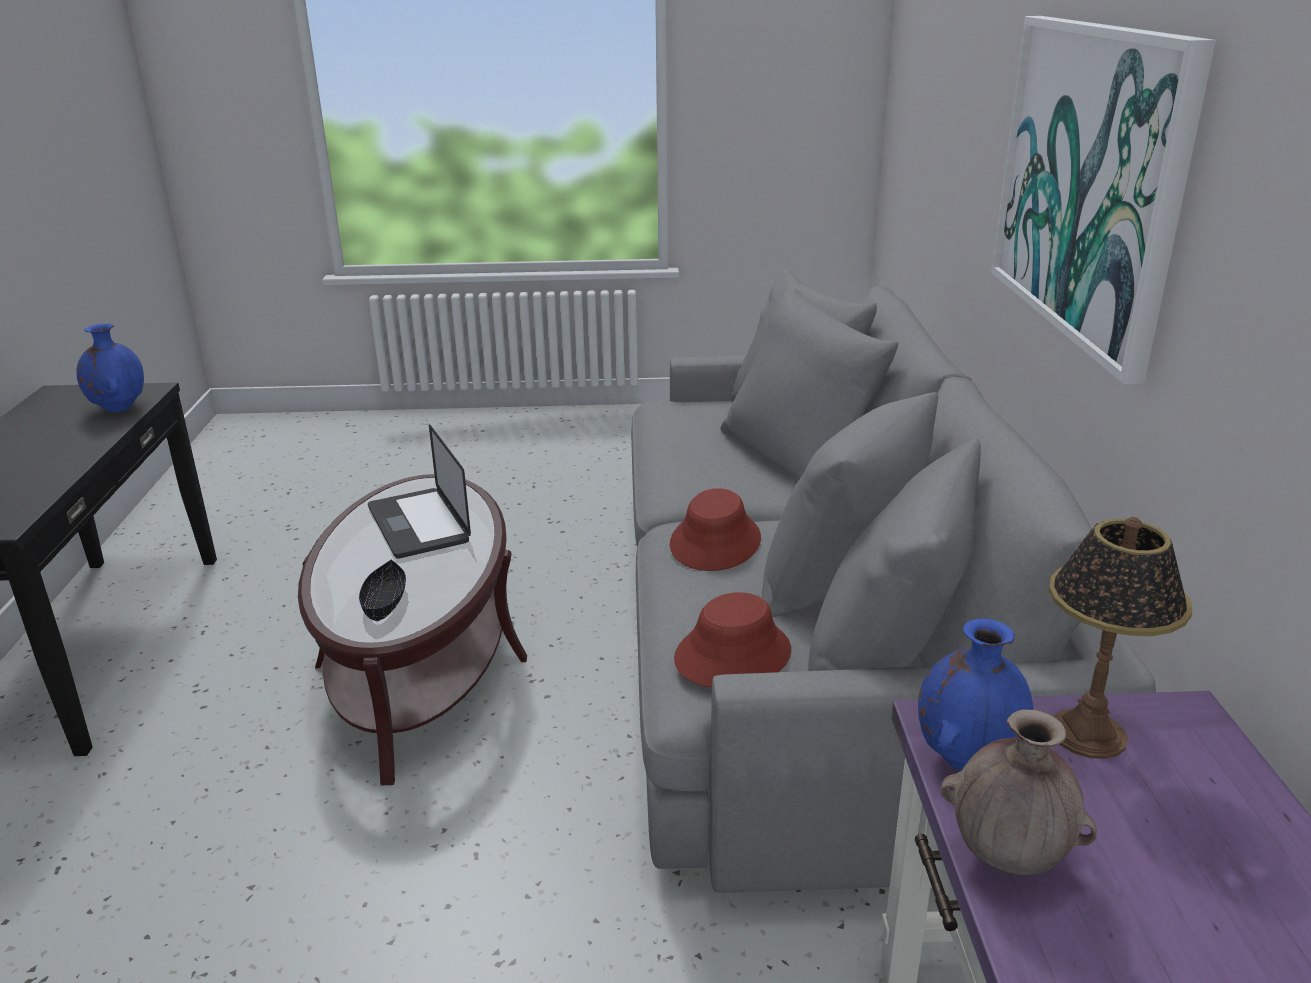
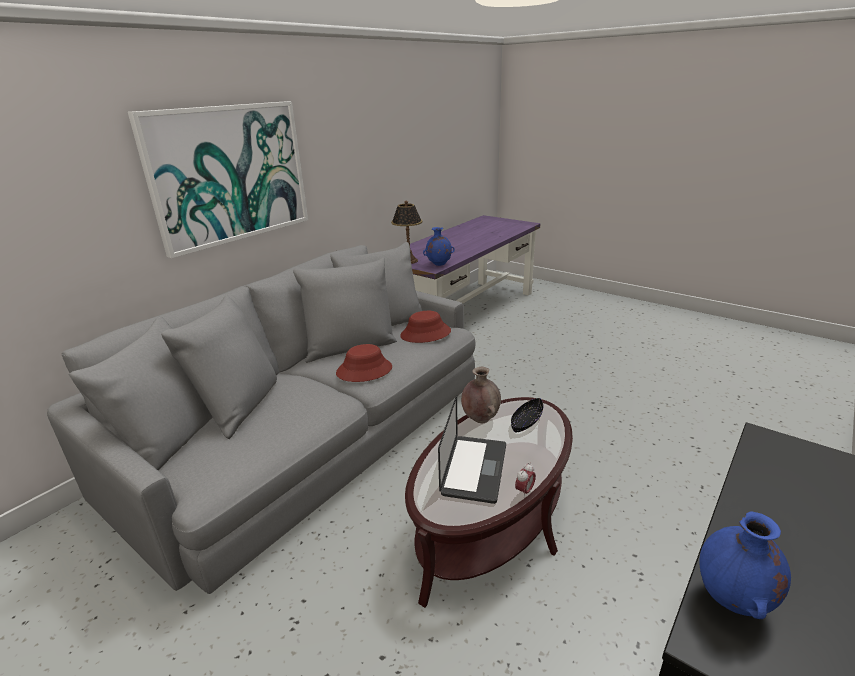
camera: 140 degrees left, 0 degrees up
brown vase [941,709,1097,876] -> brown vase moved to [461,367,501,423]
none -> alarm clock [515,463,536,498]

